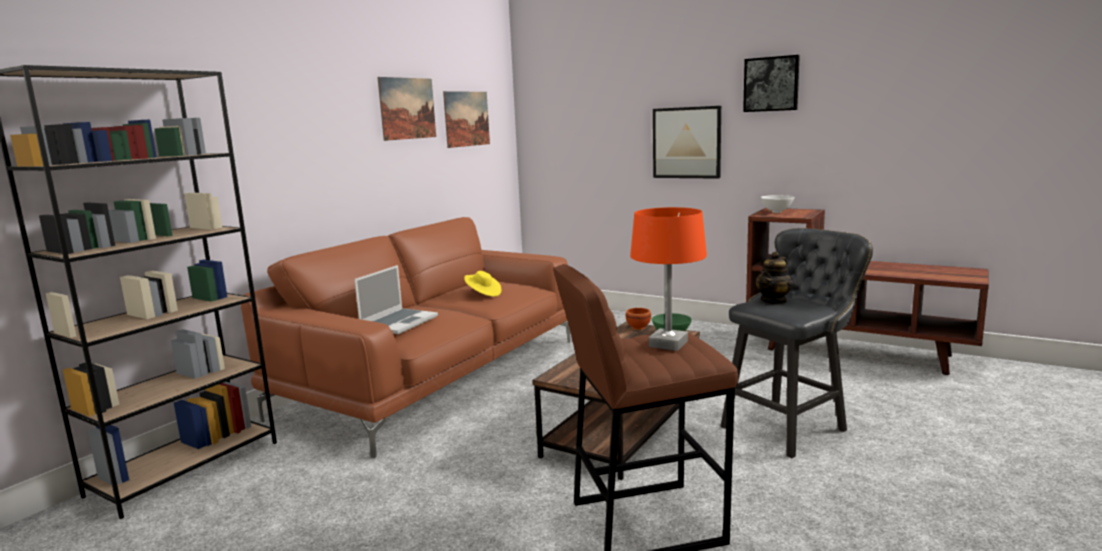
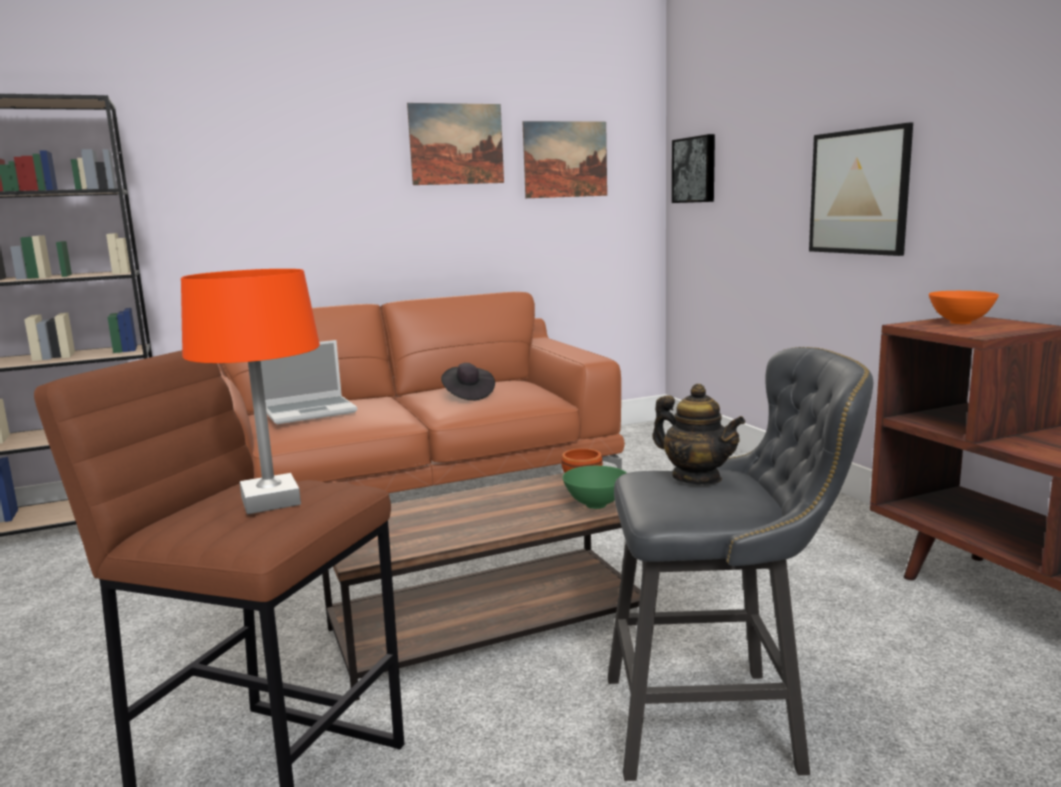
camera: 35 degrees right, 0 degrees up
yellow hat [464,271,502,297] -> black hat [441,363,495,401]
picture [743,55,800,112] -> picture moved to [672,134,715,203]
teapot [755,251,794,304] -> teapot turned 120 degrees counterclockwise [653,384,745,484]
white bowl [761,195,794,213] -> orange bowl [929,291,999,324]

